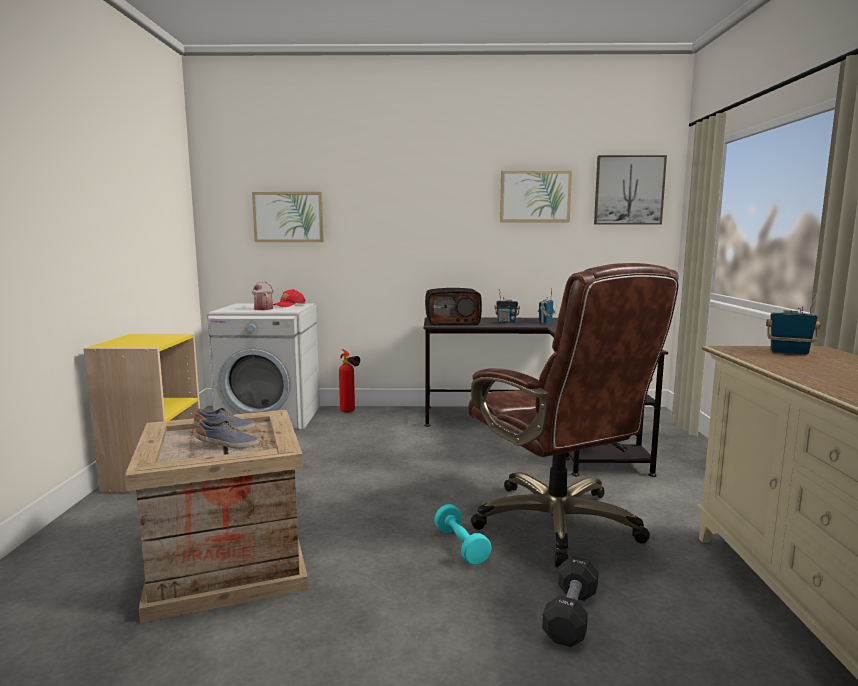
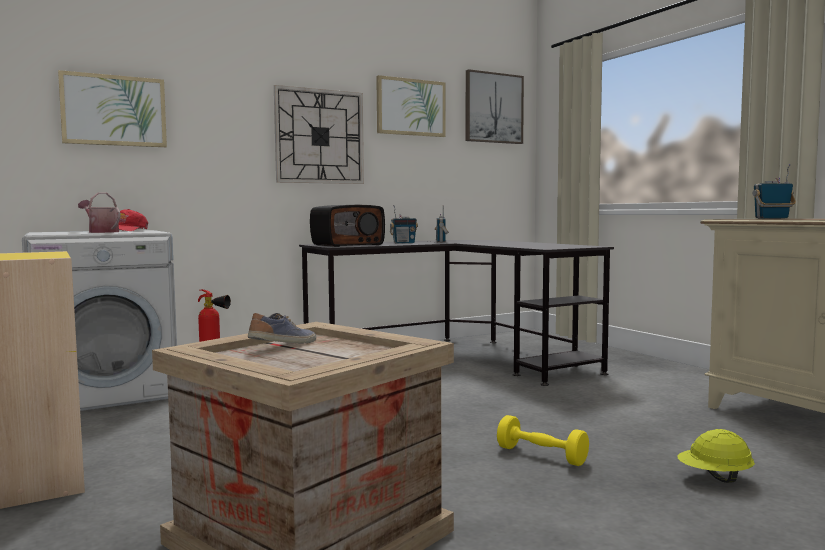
camera: 30 degrees left, 5 degrees down
shoe [194,419,260,449] -> none
turquoise dumbbell [434,504,492,565] -> yellow dumbbell [497,415,589,466]
brown office chair [468,263,679,567] -> none
black dumbbell [542,556,599,647] -> yellow hard hat [678,429,755,483]
none -> wall clock [274,85,364,184]

